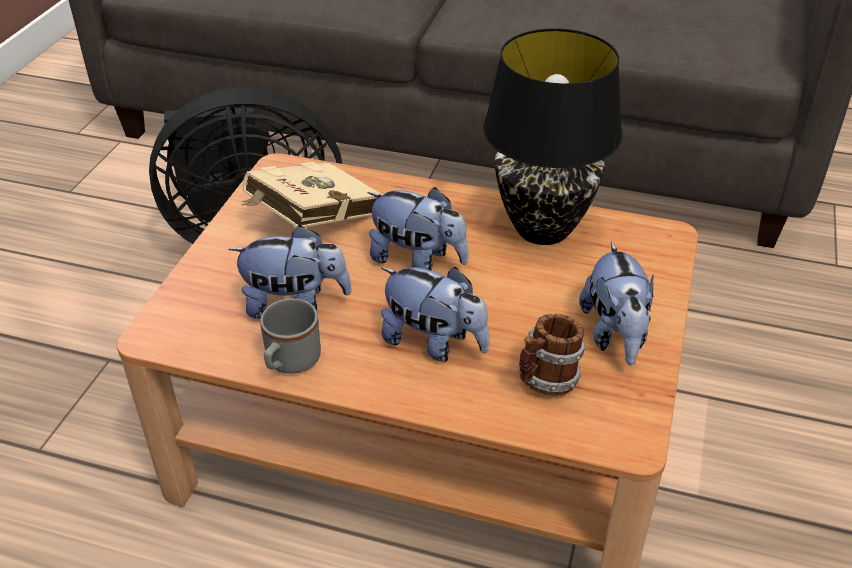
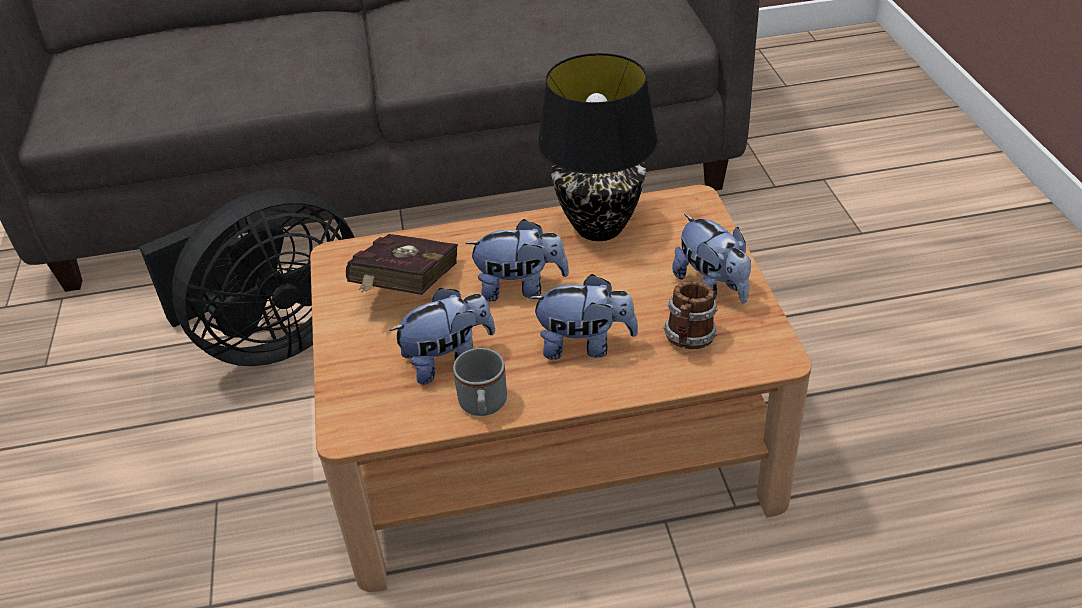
camera: 25 degrees left, 0 degrees up
beige book [242,162,383,227] -> red book [346,234,458,295]

